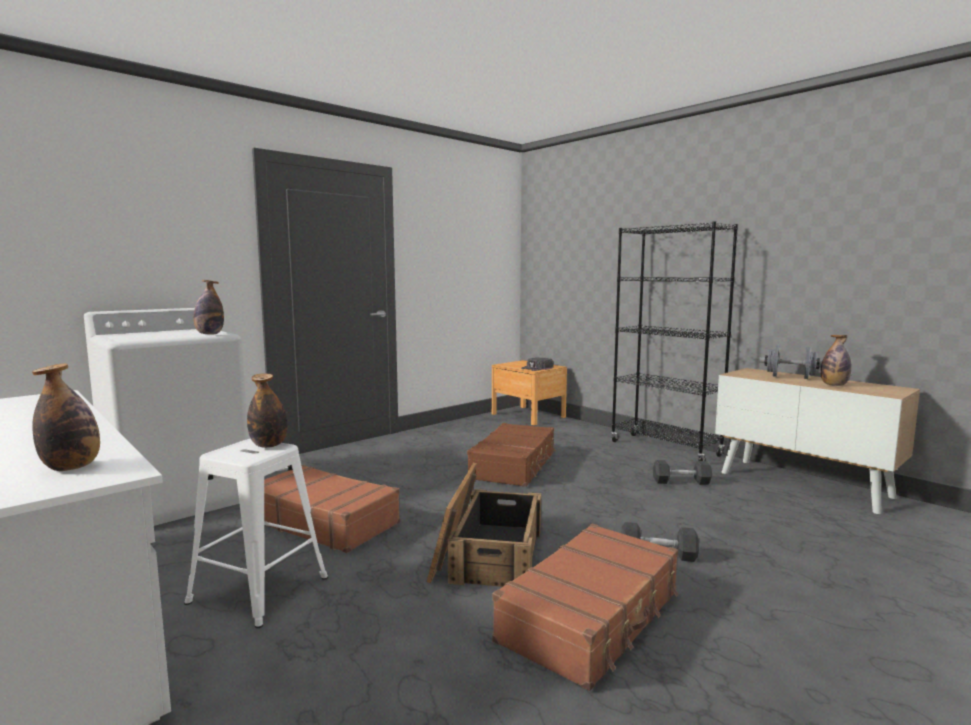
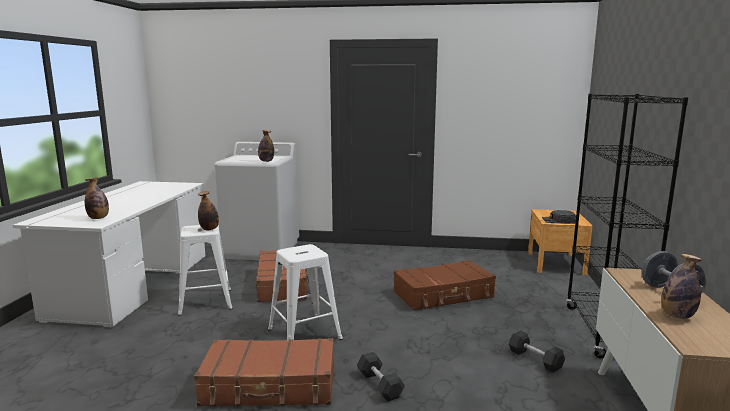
camera: 50 degrees right, 5 degrees up
crate [426,462,541,587] -> white stool [268,244,343,340]

